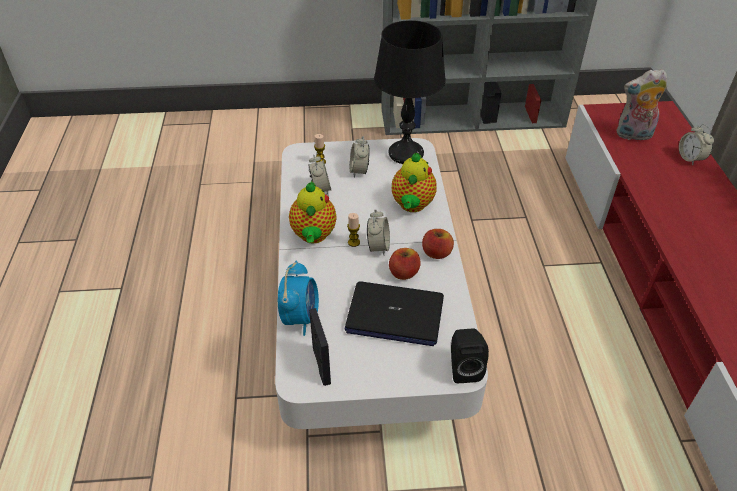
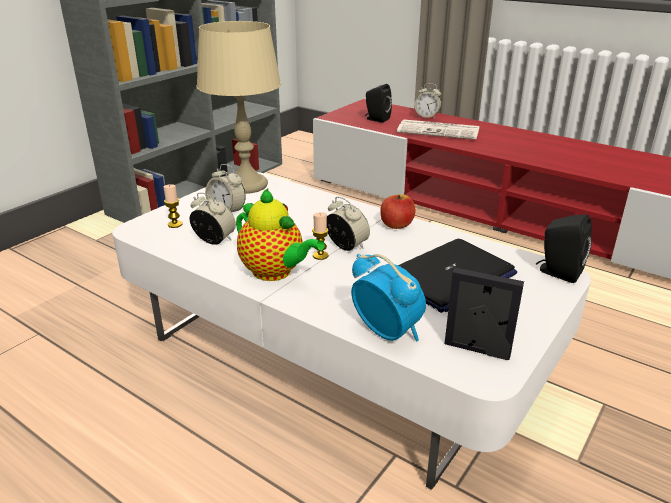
camera: 50 degrees left, 15 degrees down
black table lamp [374,20,446,164] -> beige table lamp [196,21,281,194]
apple [389,248,421,280] -> none
teapot [392,152,437,212] -> none
plush toy [616,69,667,140] -> black speaker [365,84,392,123]
none -> newspaper [397,119,479,140]

